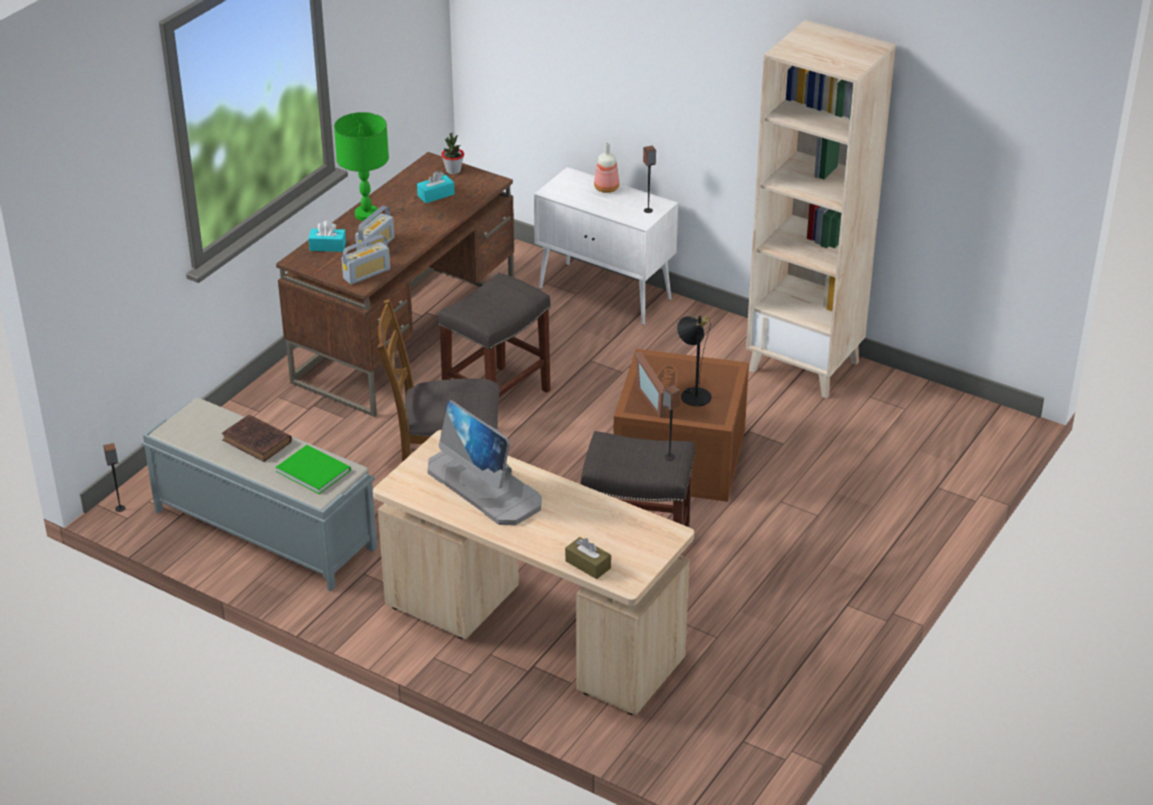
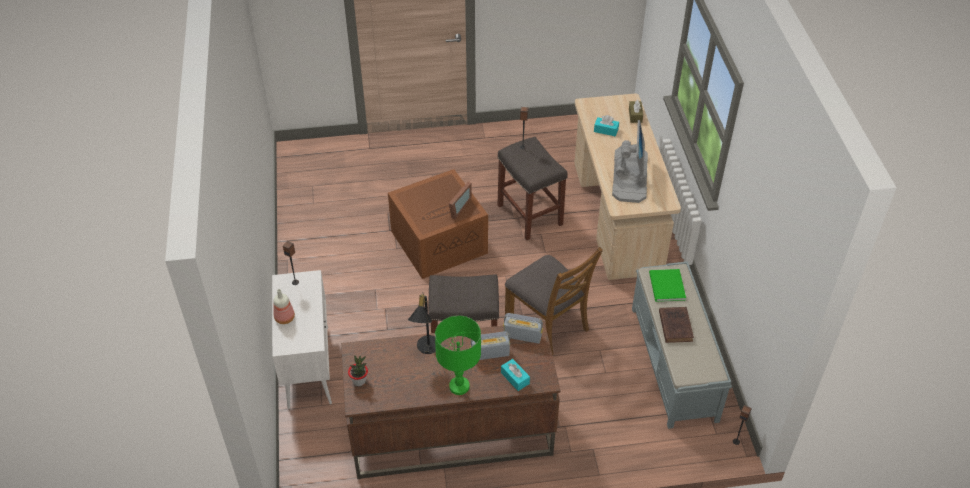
camera: 130 degrees left, 10 degrees up
turquoise tissue box [417,171,455,203] -> turquoise tissue box moved to [594,115,619,137]
black table lamp [677,316,712,407] -> black table lamp moved to [408,293,436,354]
beige bookcase [746,20,896,398] -> none

